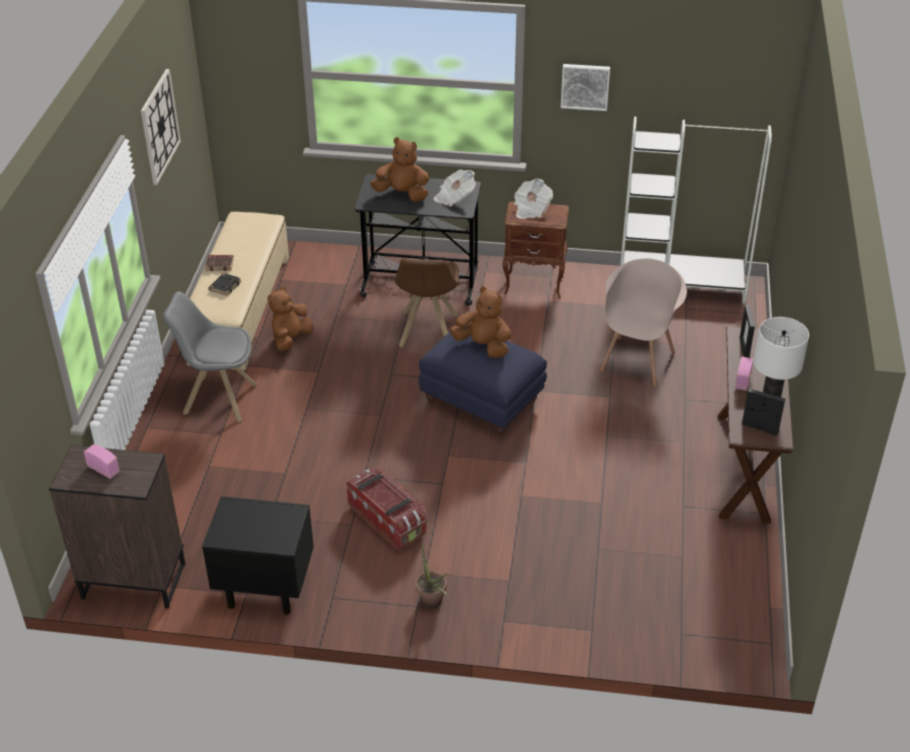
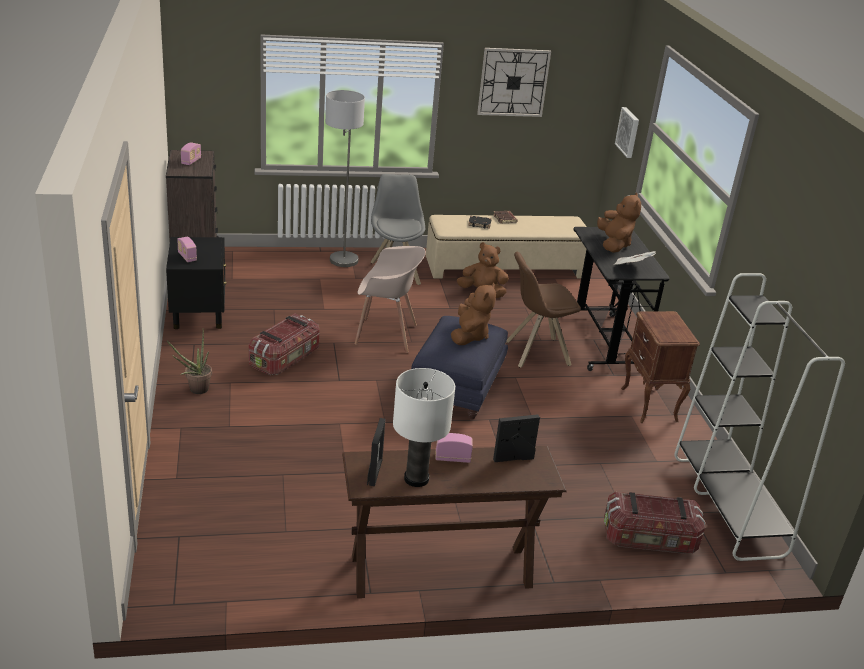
camera: 70 degrees right, 10 degrees down
newspaper [514,179,553,219] -> none
picture [561,64,610,111] -> picture moved to [615,107,639,158]
beige chair [600,259,687,386] -> beige chair moved to [355,246,426,353]
none -> radio [177,237,197,262]
none -> grey floor lamp [325,90,365,267]
none -> storage box [604,492,705,554]

